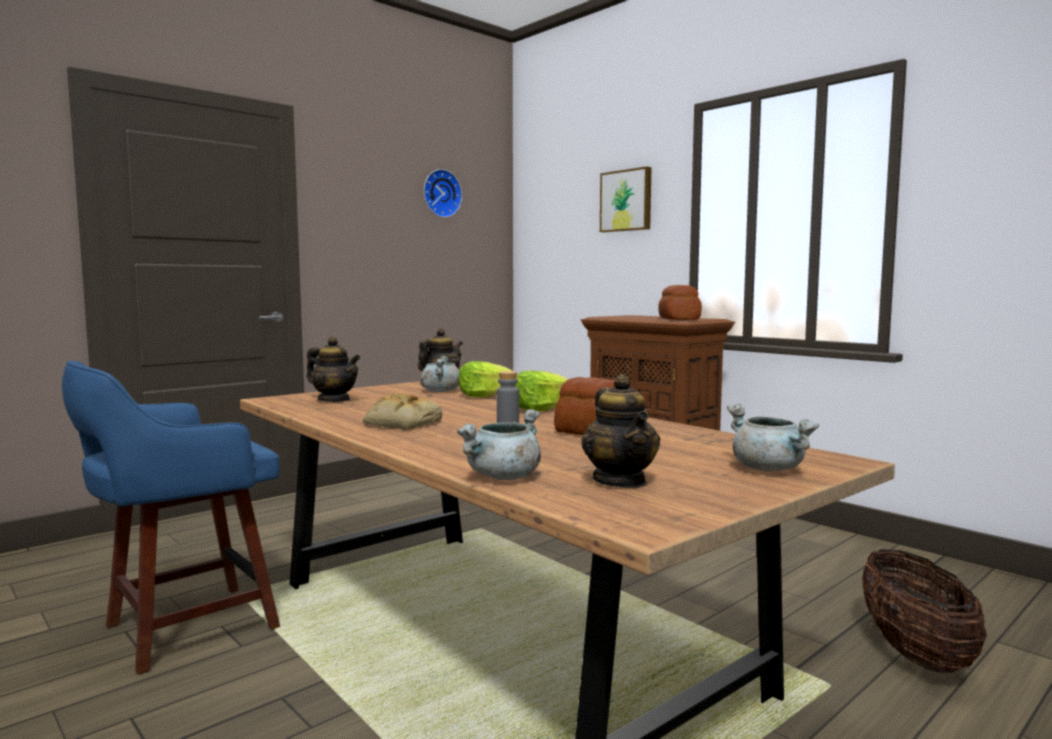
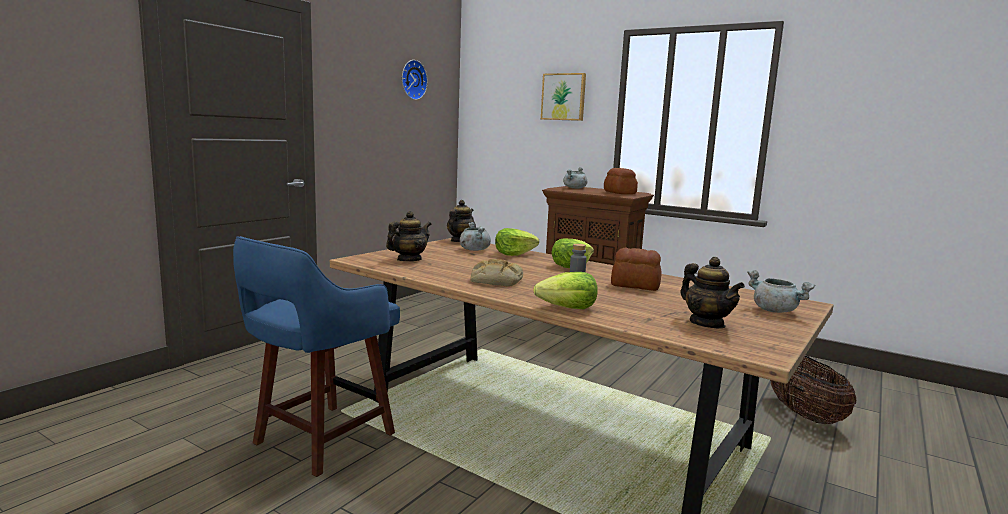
camera: 15 degrees left, 5 degrees up
teapot [307,337,360,402] -> teapot turned 60 degrees counterclockwise [386,211,431,261]
grey cooking pot [457,409,541,480] -> grey cooking pot moved to [563,167,587,189]
none -> lettuce [533,272,598,309]

